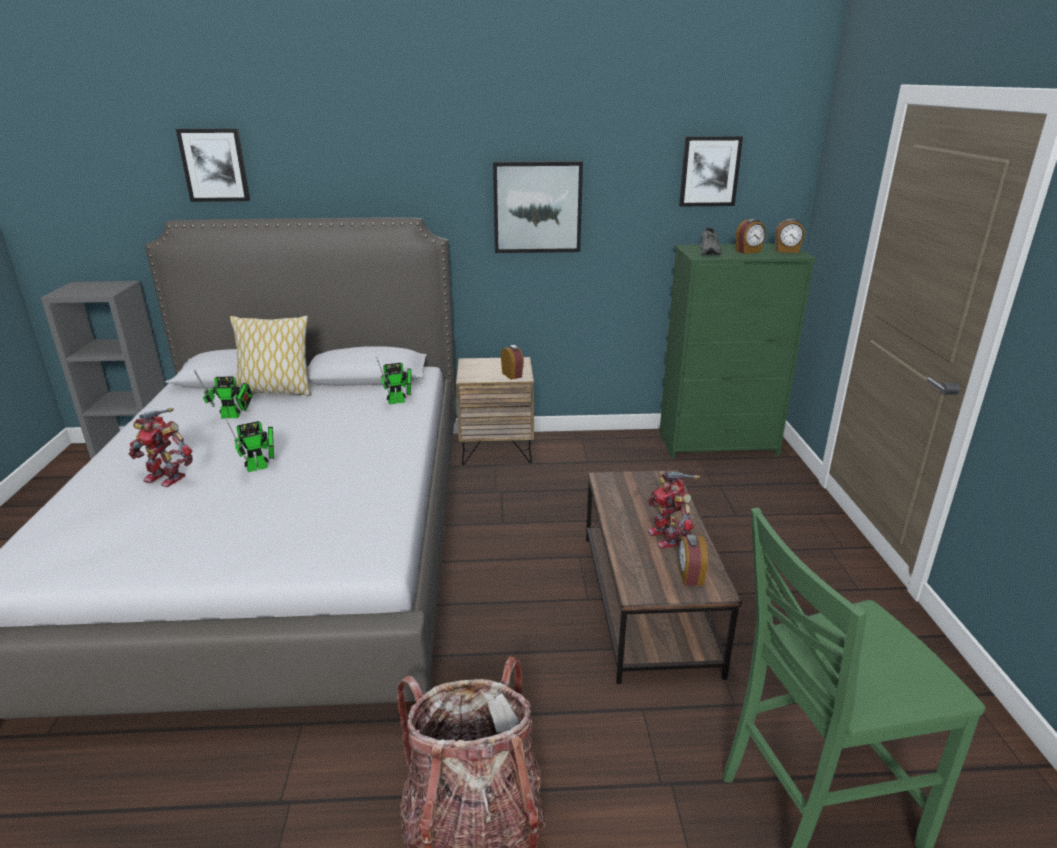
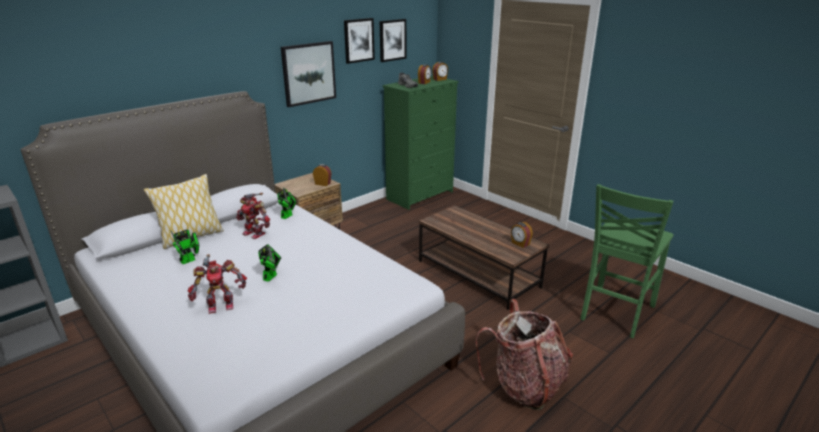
camera: 40 degrees left, 0 degrees up
picture [176,128,250,202] -> picture moved to [344,18,375,64]
toy robot [647,472,700,549] -> toy robot moved to [236,193,270,239]

